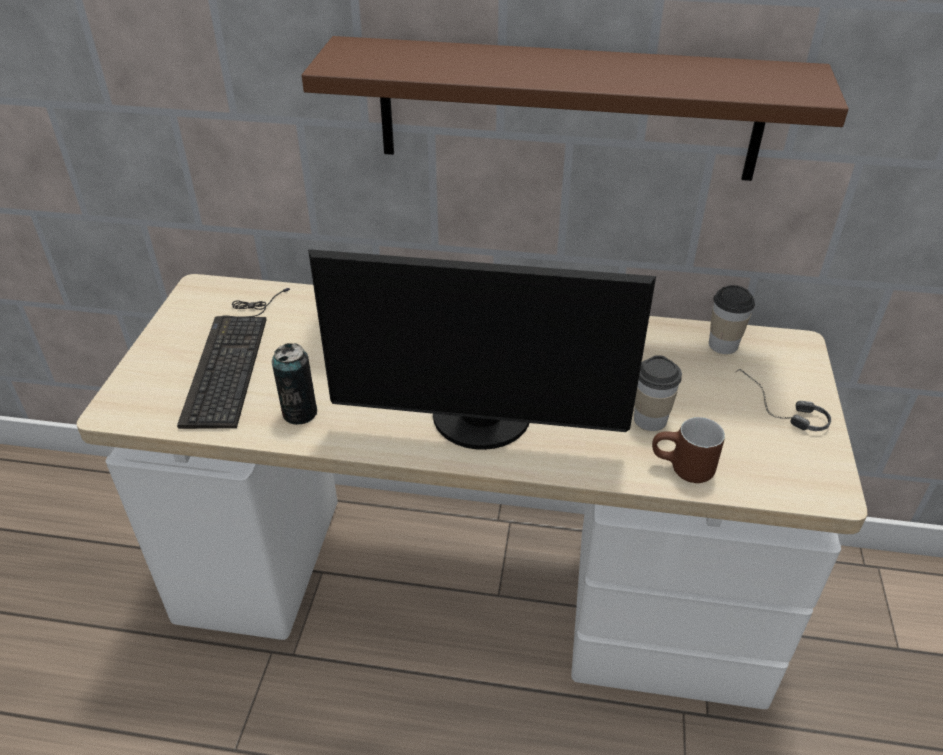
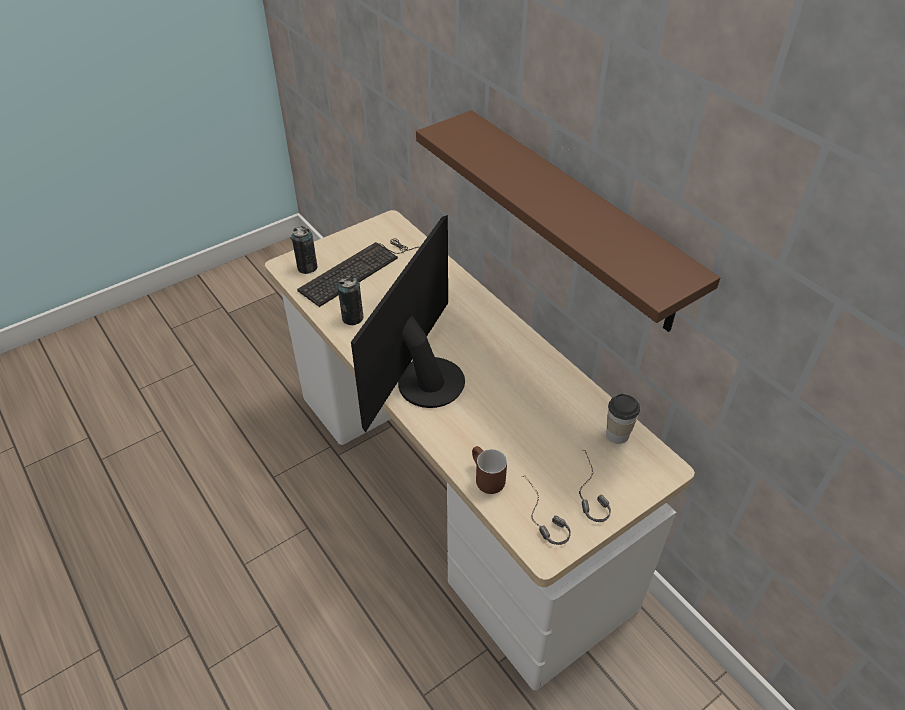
camera: 45 degrees right, 5 degrees up
monitor [308,249,656,450] -> monitor turned 60 degrees clockwise [351,215,465,433]
cup [634,355,682,431] -> none
none -> can [292,226,317,274]
none -> headphones [522,476,571,545]

